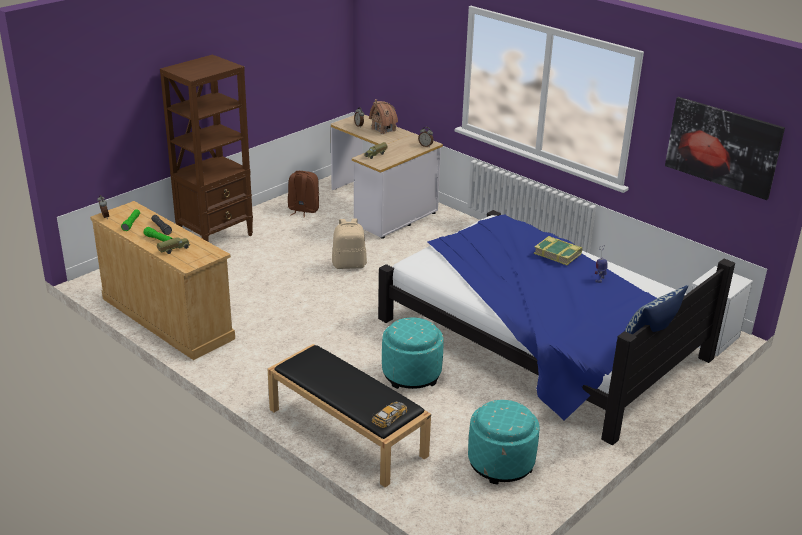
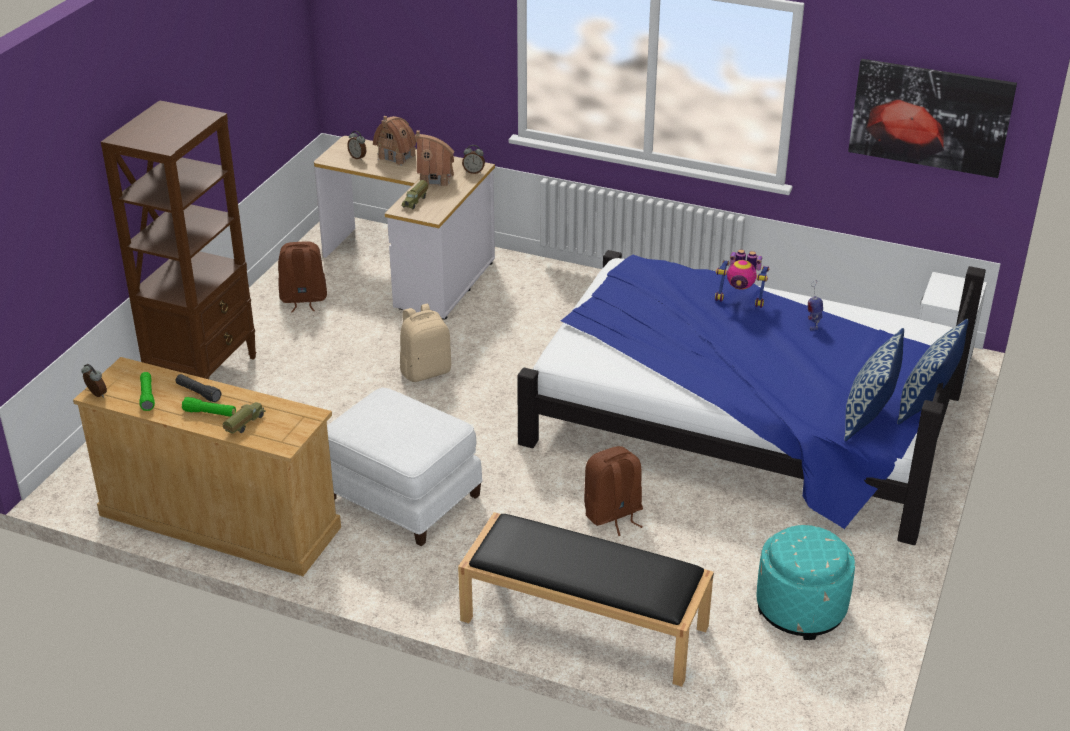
camera: 20 degrees left, 5 degrees up
toy car [372,401,407,428] -> none
turquoise ottoman [382,317,444,389] -> brown backpack [584,446,643,536]
book [534,236,582,265] -> toy robot [715,249,770,308]
none -> white ottoman [327,387,483,546]
none -> toy house [415,130,454,186]
none -> pillow [844,328,904,441]

